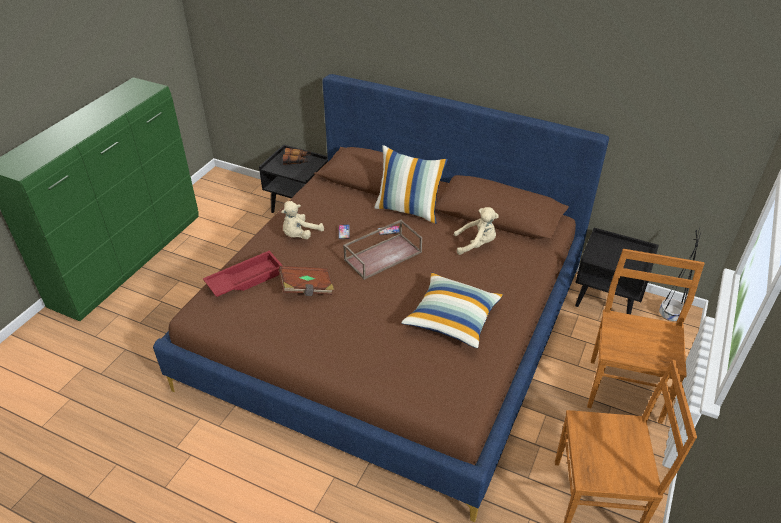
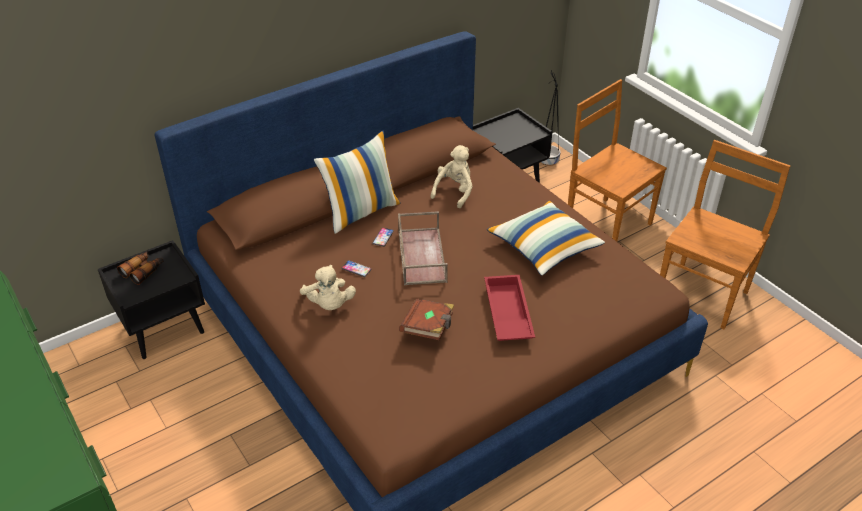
camera: 60 degrees left, 0 degrees up
red tray [203,251,283,297] -> red tray moved to [484,275,535,341]

